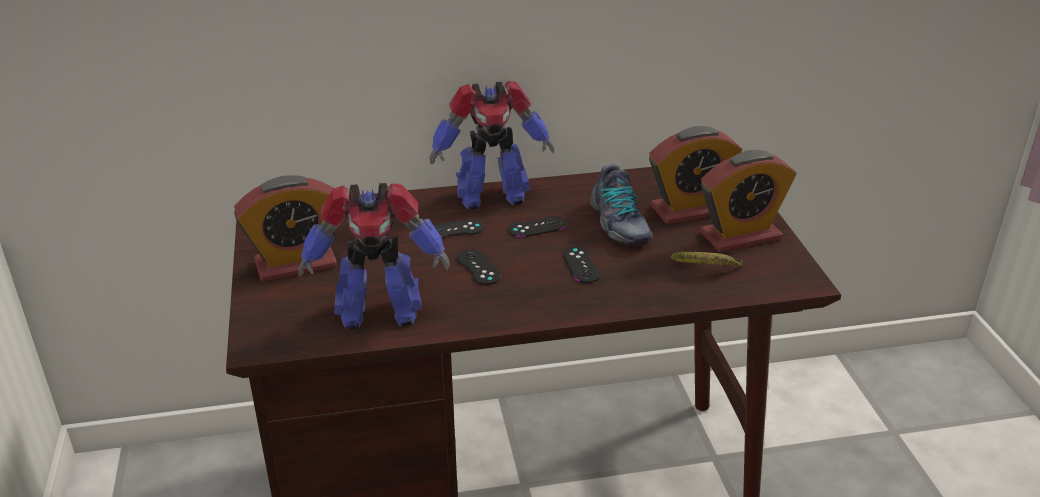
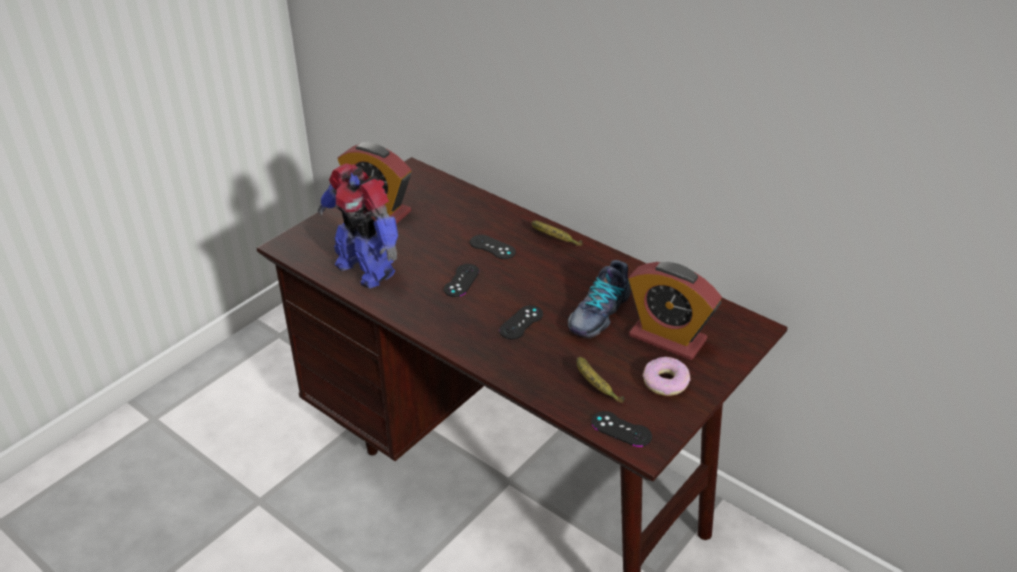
camera: 50 degrees right, 5 degrees up
toy robot [429,81,554,209] -> banana [532,221,583,246]
black game controller [508,216,566,237] -> black game controller moved to [591,411,652,447]
alarm clock [700,150,797,252] -> donut [643,357,690,396]

